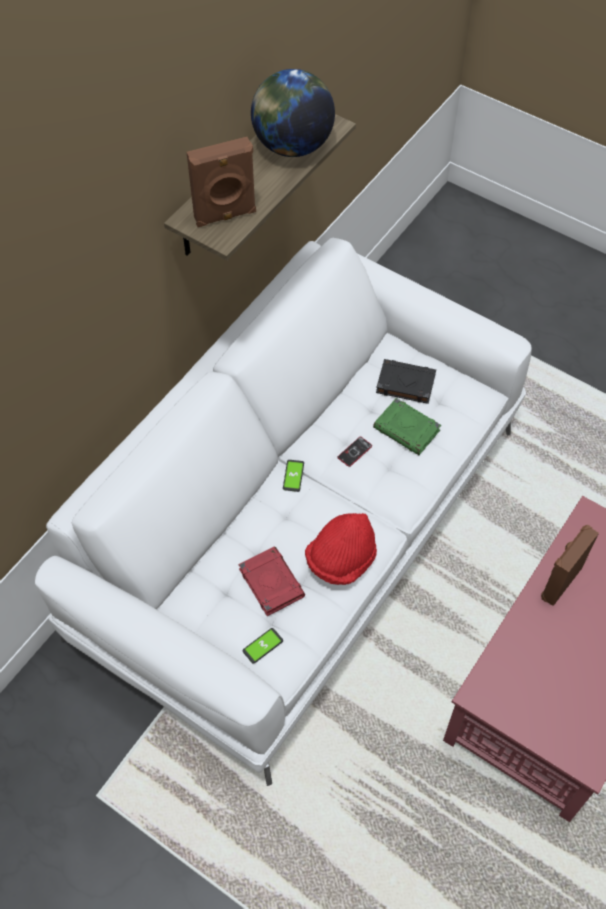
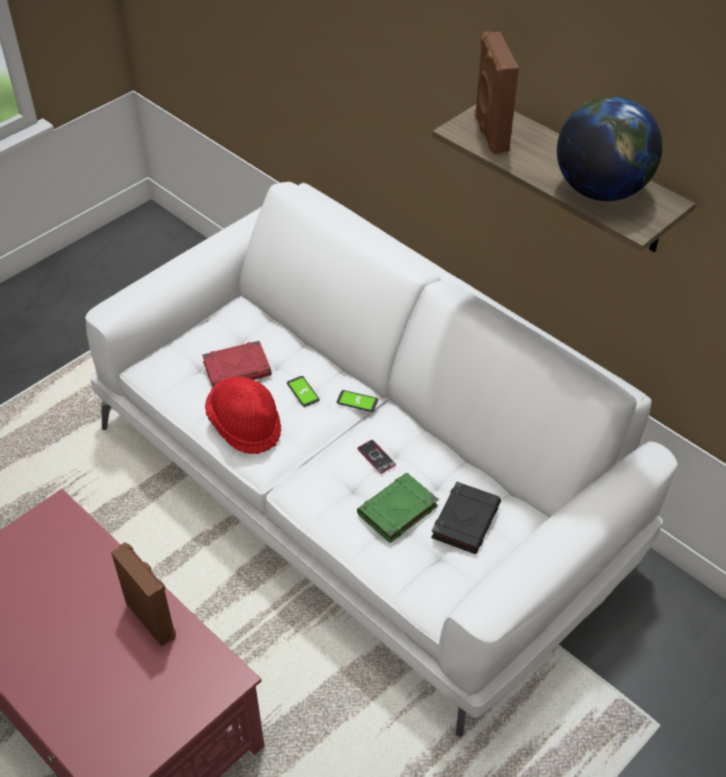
camera: 100 degrees right, 10 degrees down
phone [243,628,283,664] -> phone moved to [287,376,320,407]

